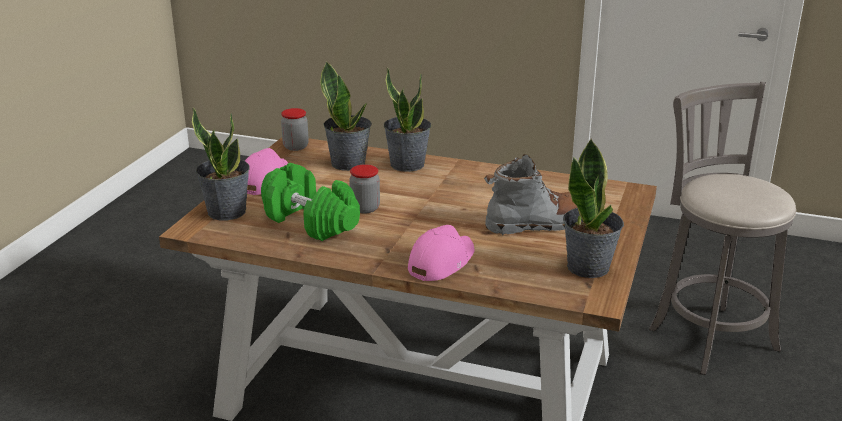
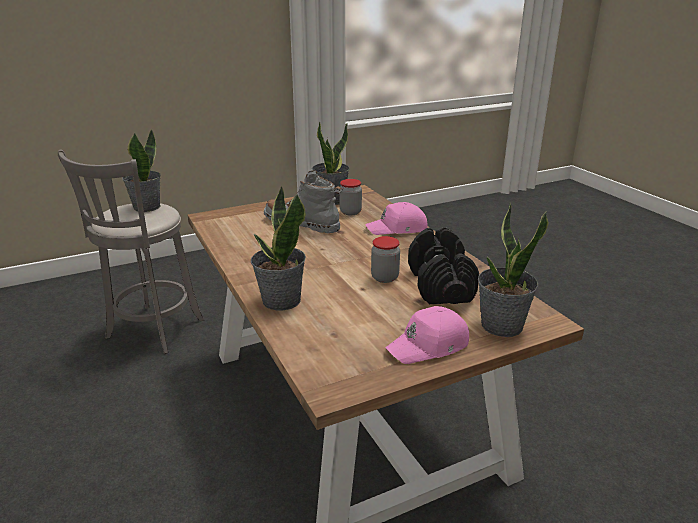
camera: 135 degrees left, 0 degrees up
green dumbbell [261,163,360,241] -> black dumbbell [408,227,479,304]
jar [281,108,309,151] -> jar moved to [339,179,362,215]
potted plant [320,61,372,171] -> potted plant moved to [122,129,161,212]

